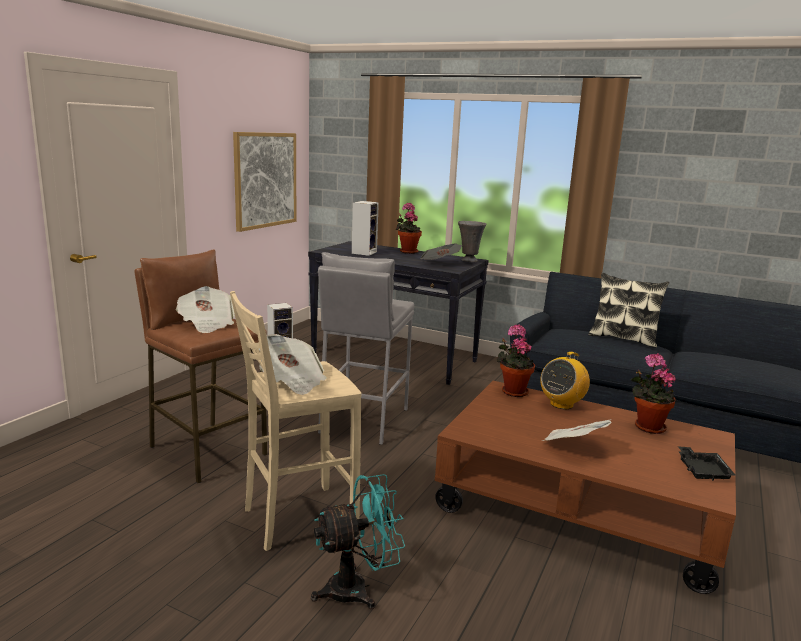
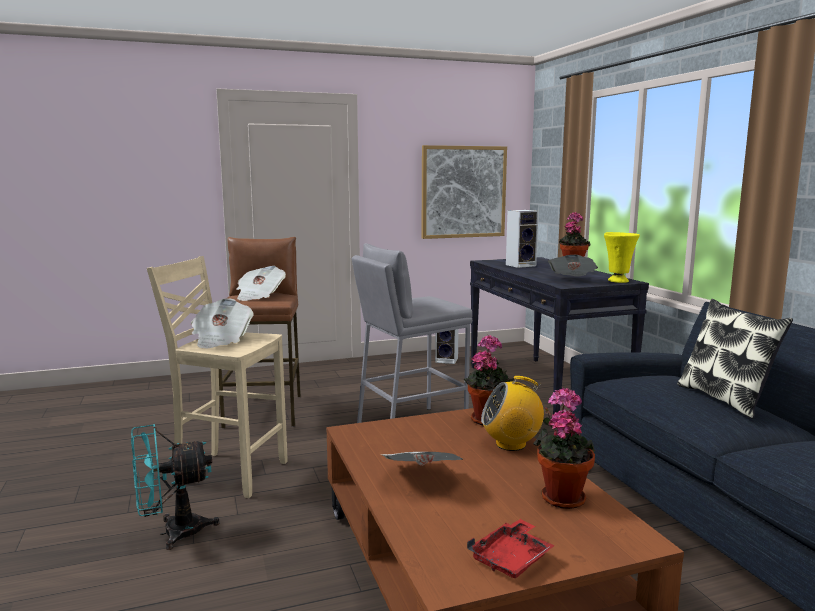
camera: 45 degrees right, 5 degrees down
turquoise fan [311,474,405,609] -> turquoise fan turned 135 degrees clockwise [131,424,220,550]
grey vase [458,221,486,262] -> yellow vase [604,232,640,283]
black tray [678,446,736,481] -> red tray [467,519,555,578]

